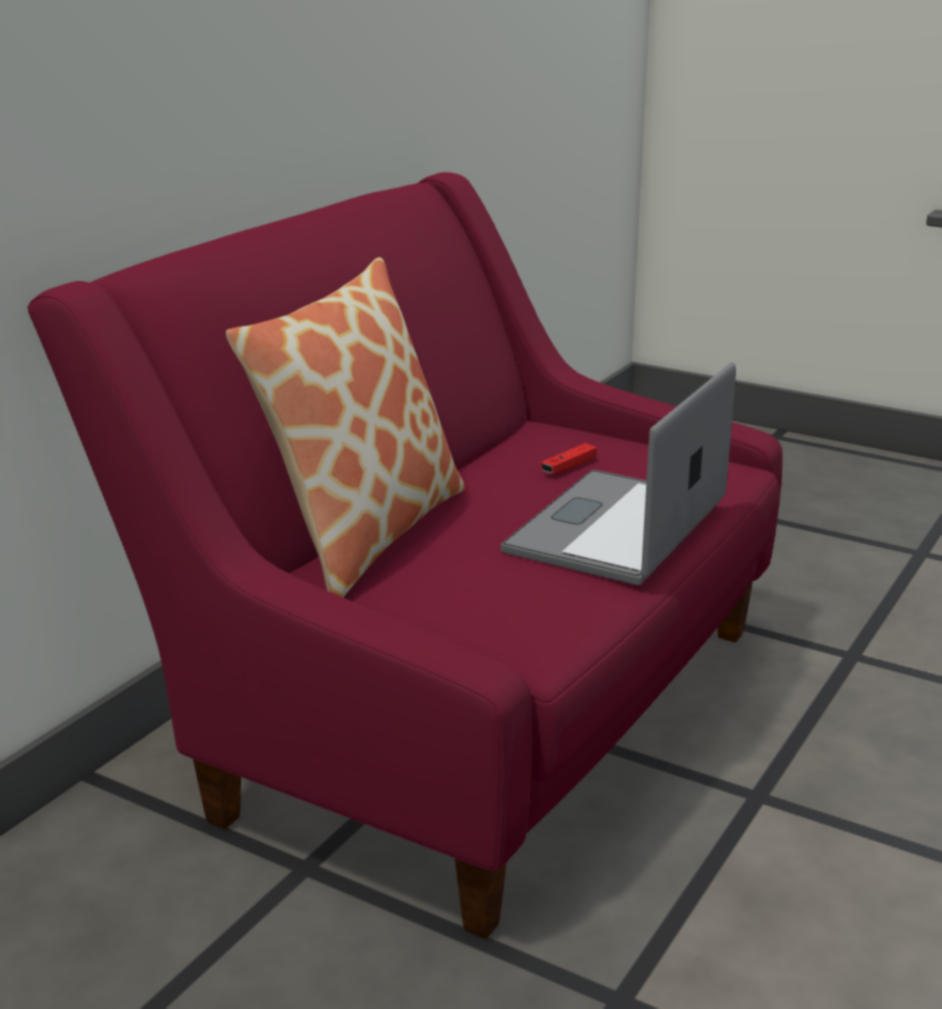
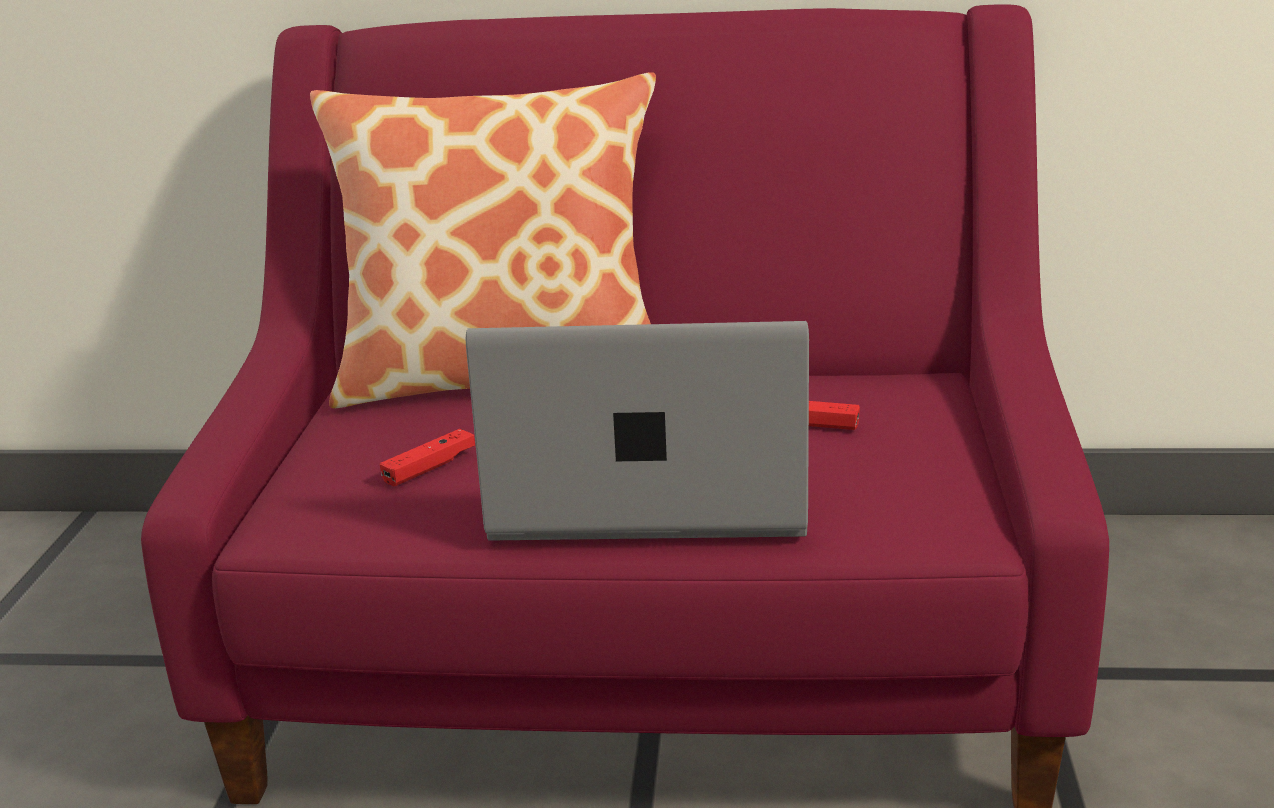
camera: 65 degrees right, 0 degrees up
none -> red game controller [380,429,475,486]

